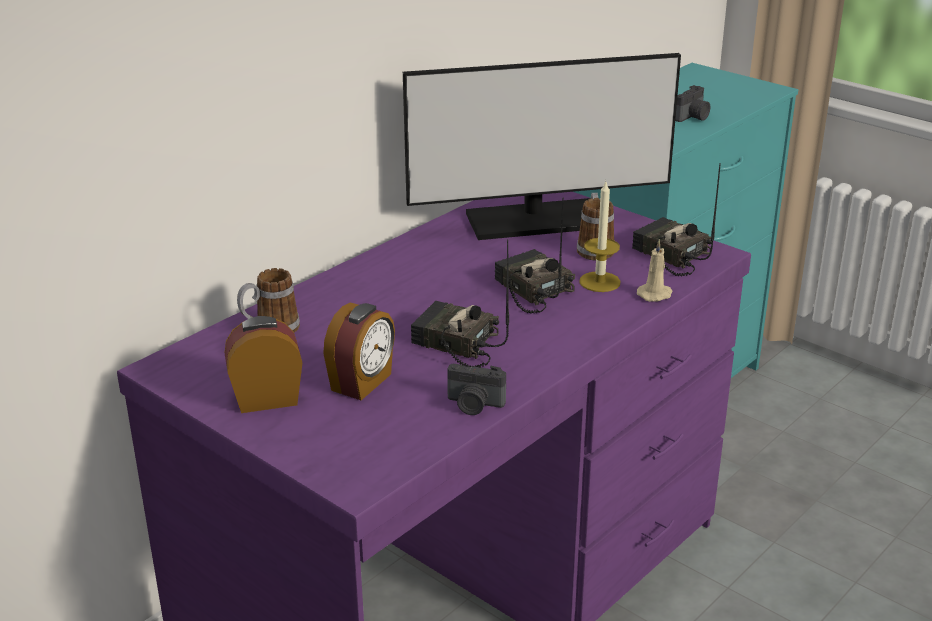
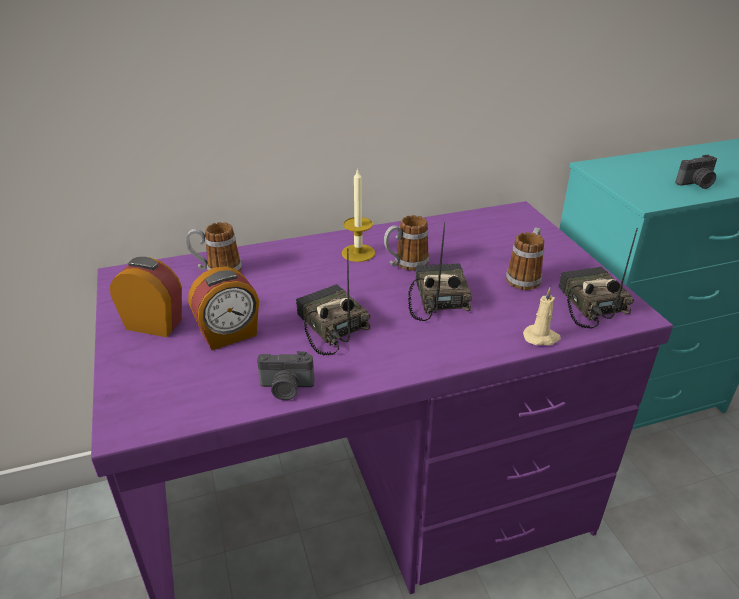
camera: 30 degrees right, 5 degrees up
monitor [403,53,681,240] -> none
camera [447,364,506,415] -> camera turned 45 degrees counterclockwise [257,351,314,400]
candle [579,182,621,292] -> candle moved to [342,168,375,262]
none -> mug [384,215,429,271]

